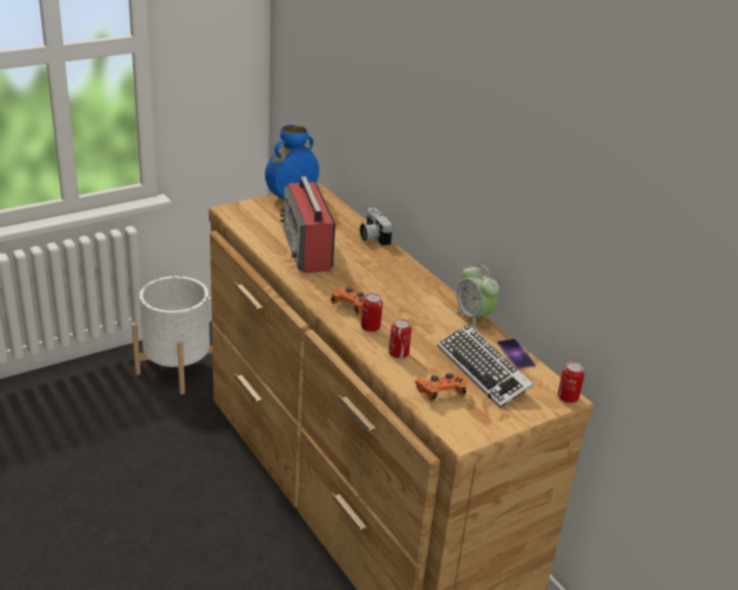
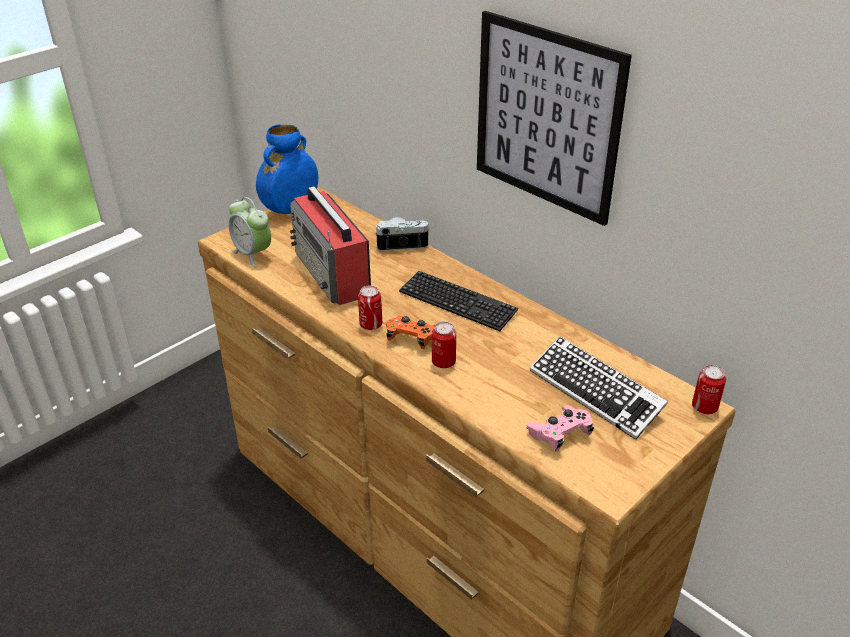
camera: 10 degrees left, 5 degrees up
white planter [132,276,213,394] -> none
camera [360,208,393,247] -> camera turned 120 degrees clockwise [375,217,430,251]
can [389,319,412,359] -> can moved to [358,285,382,330]
orange game controller [415,373,467,402] -> pink game controller [526,405,594,451]
alarm clock [454,265,499,330] -> alarm clock moved to [229,197,271,267]
phone [497,339,536,369] -> none
none -> keyboard [399,271,518,331]
none -> picture [477,11,632,226]

